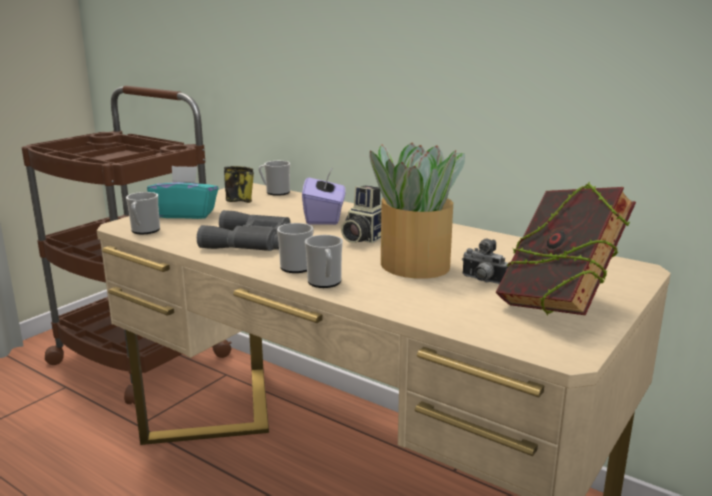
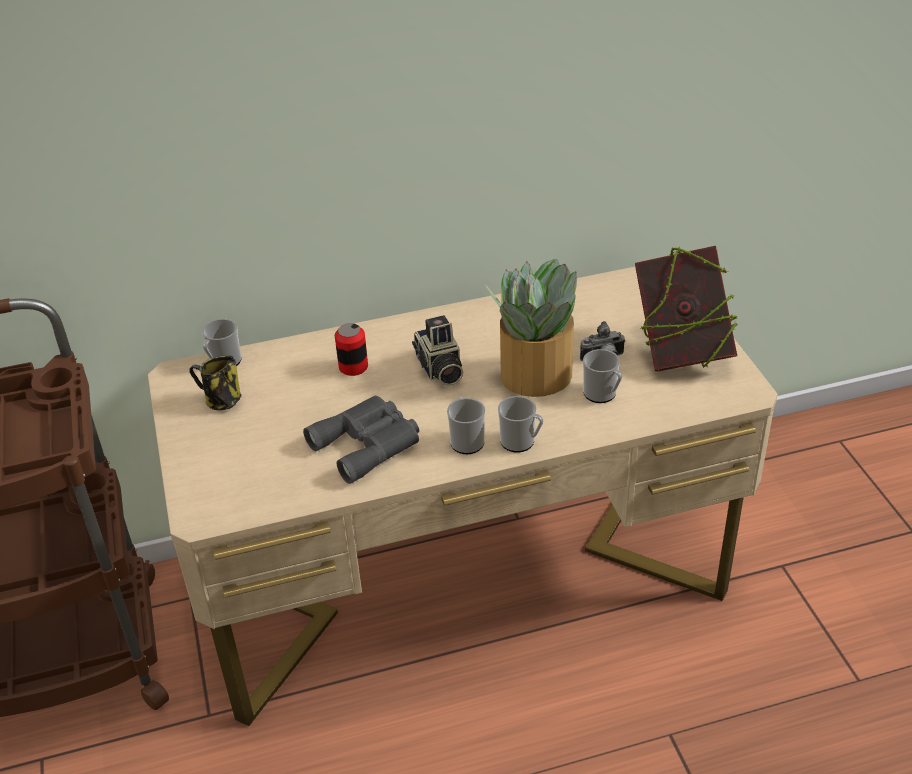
camera: 50 degrees left, 20 degrees up
mug [126,192,160,234] -> mug moved to [583,349,622,403]
turquoise tissue box [147,166,219,219] -> none
purple tissue box [302,169,346,225] -> can [335,323,368,376]

